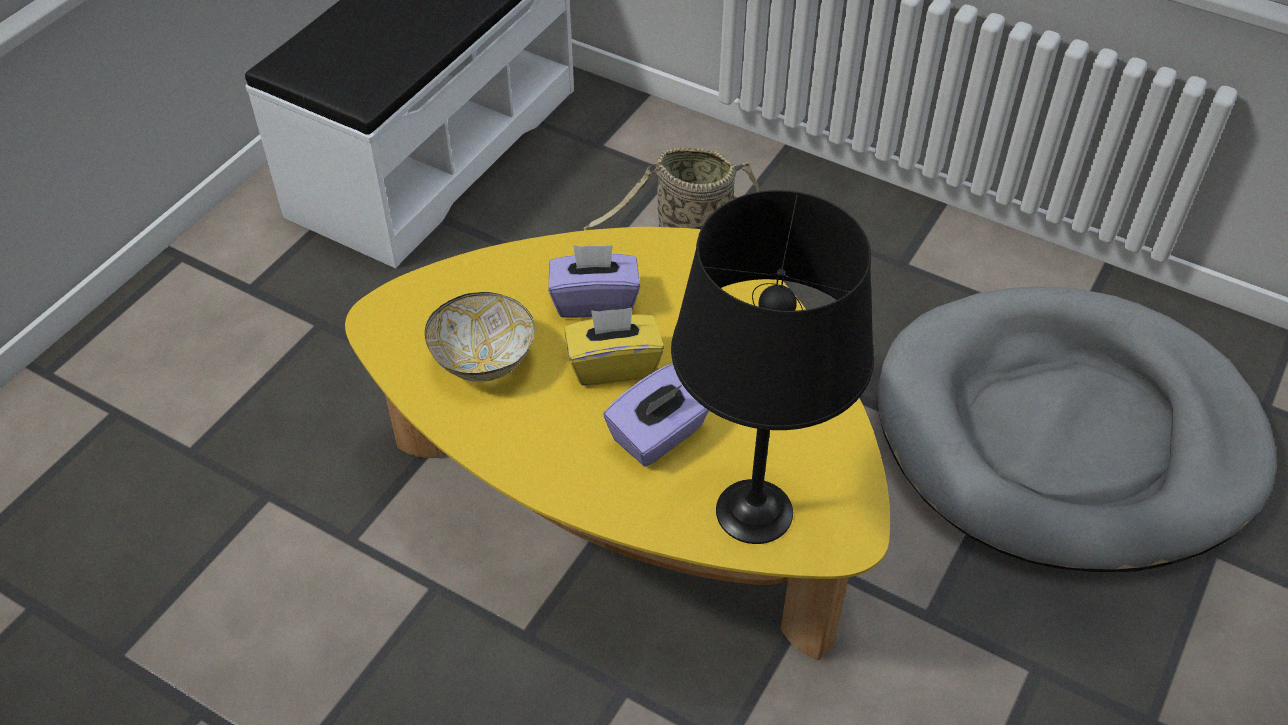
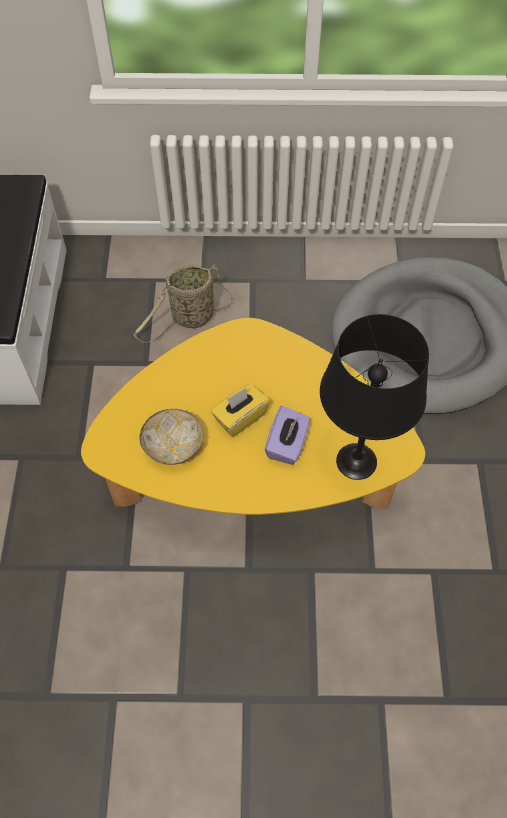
camera: 30 degrees left, 10 degrees up
purple tissue box [548,245,640,318] -> none

